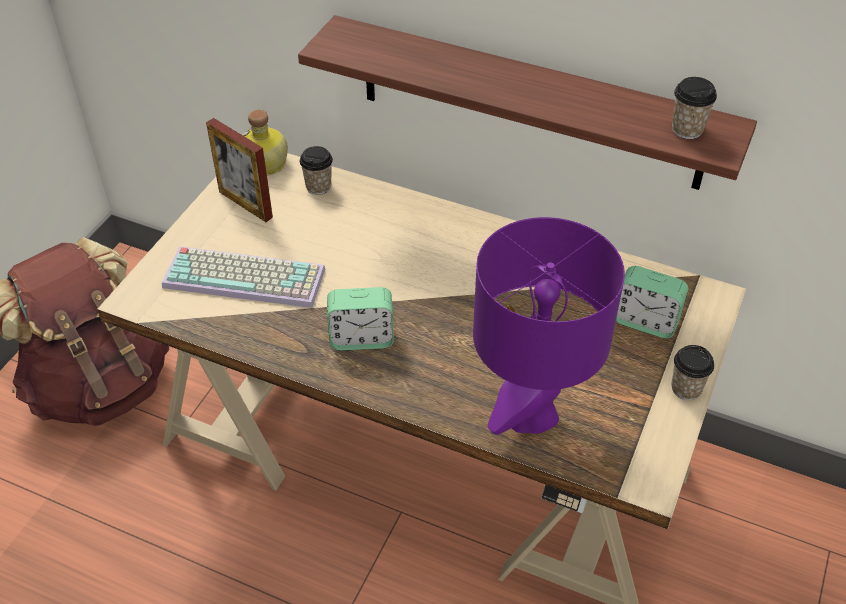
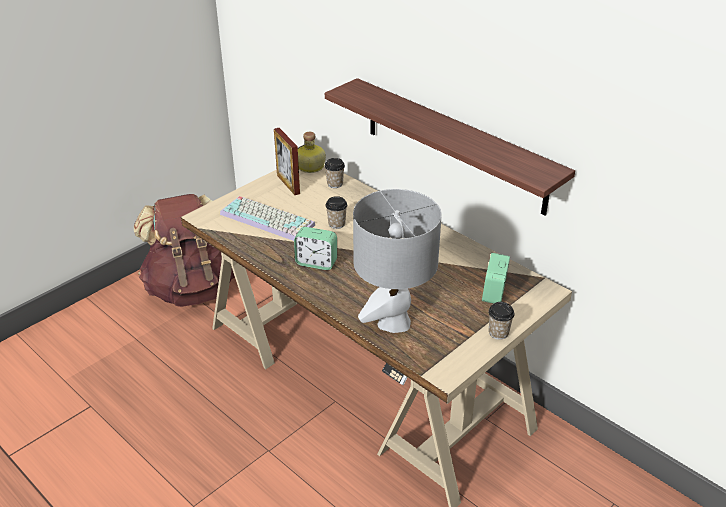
camera: 20 degrees right, 10 degrees down
purple table lamp [473,217,625,435] -> grey table lamp [353,189,442,333]
alarm clock [616,266,688,338] -> alarm clock turned 60 degrees clockwise [482,253,510,303]
cup [672,77,717,139] -> cup moved to [326,196,347,229]

